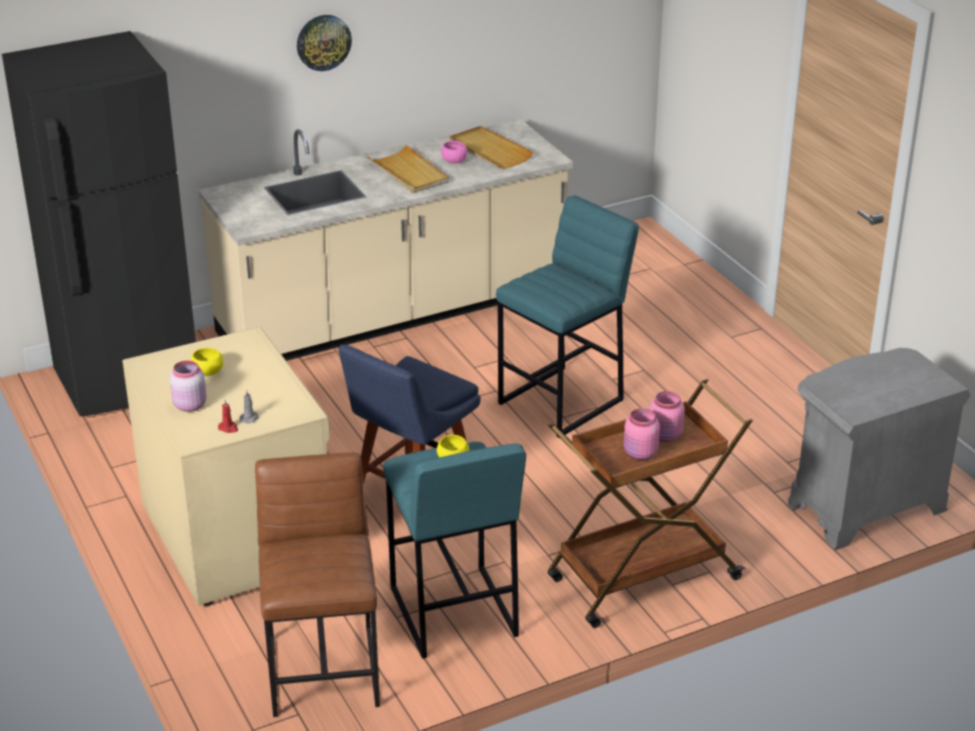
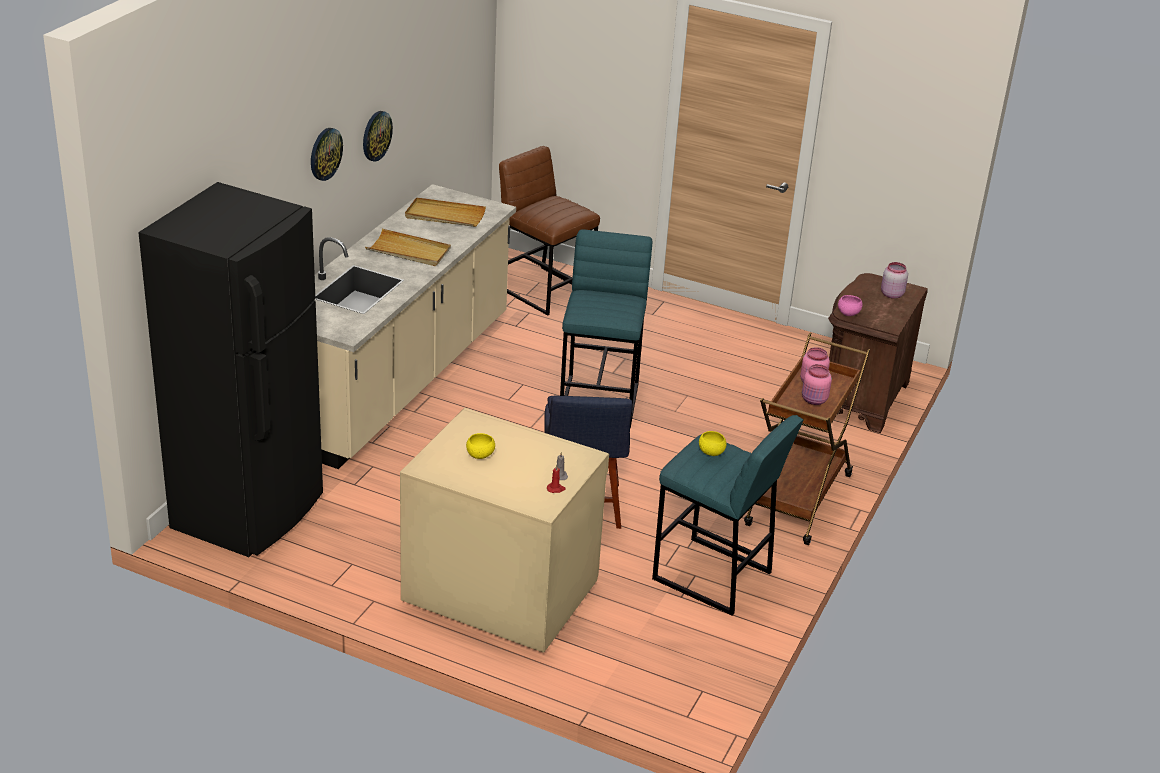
camera: 40 degrees left, 0 degrees up
pink jar [170,361,207,412] -> pink jar moved to [881,262,908,299]
brown chair [255,452,380,717] -> brown chair moved to [499,146,600,315]
pink bowl [441,141,467,164] -> pink bowl moved to [838,295,863,316]
grey nightstand [788,348,971,550] -> brown nightstand [828,273,928,433]
none -> wall clock [363,111,393,162]

